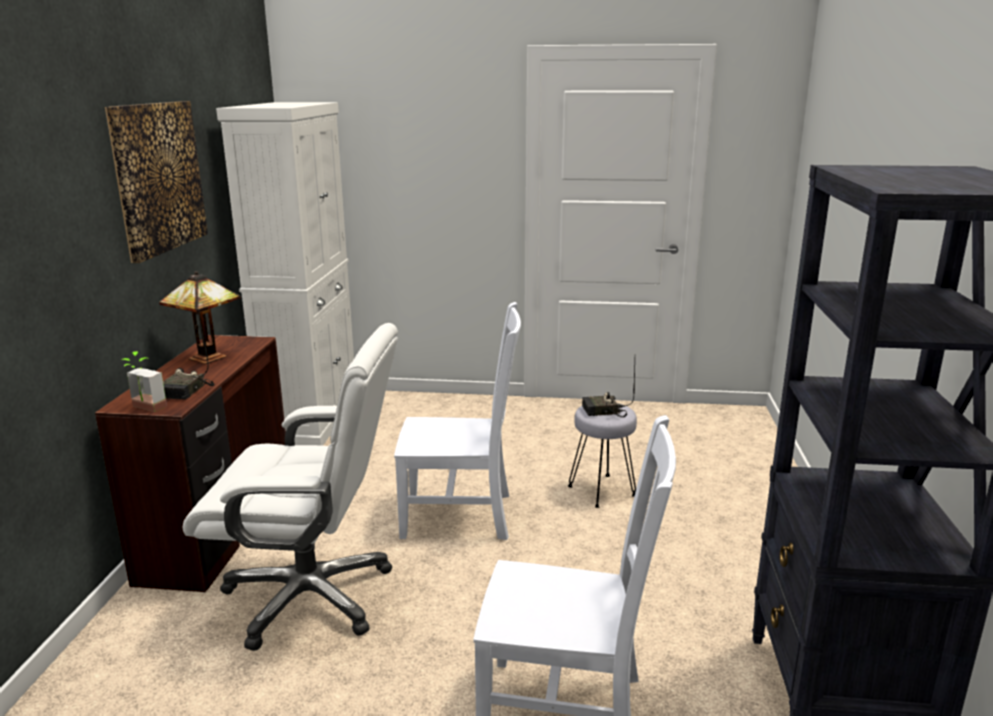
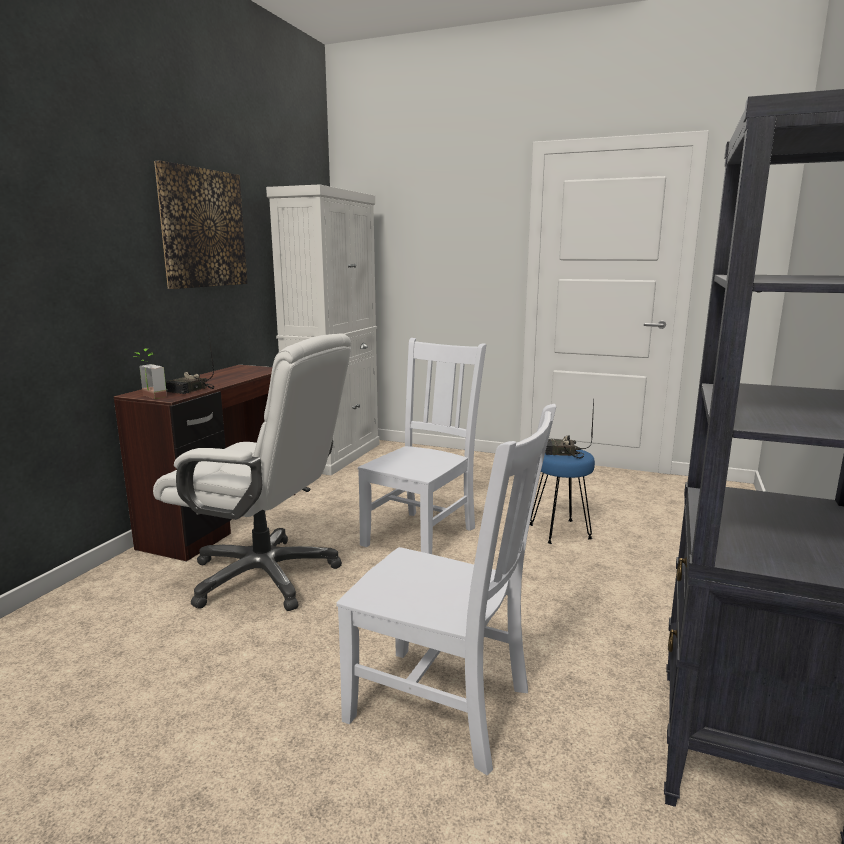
camera: 15 degrees right, 5 degrees down
table lamp [159,271,241,364] -> none
white chair [394,302,521,540] -> white chair turned 75 degrees counterclockwise [358,338,486,554]
grey stool [568,403,637,508] -> blue stool [530,450,595,544]

